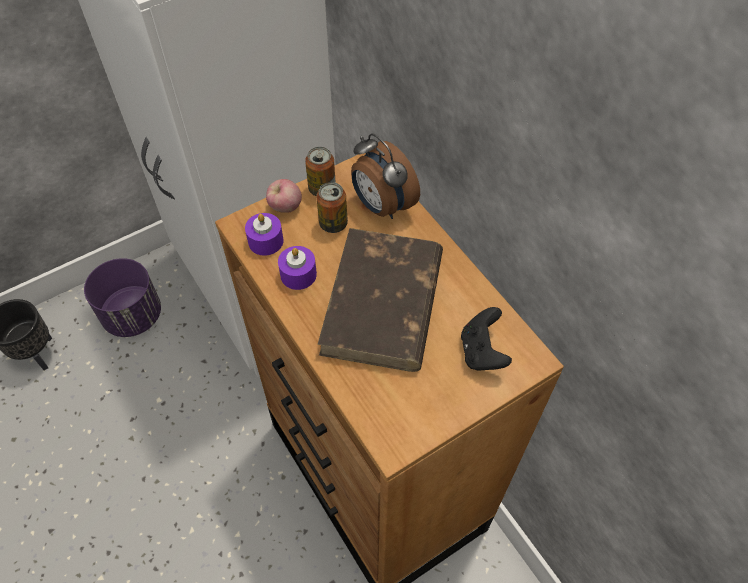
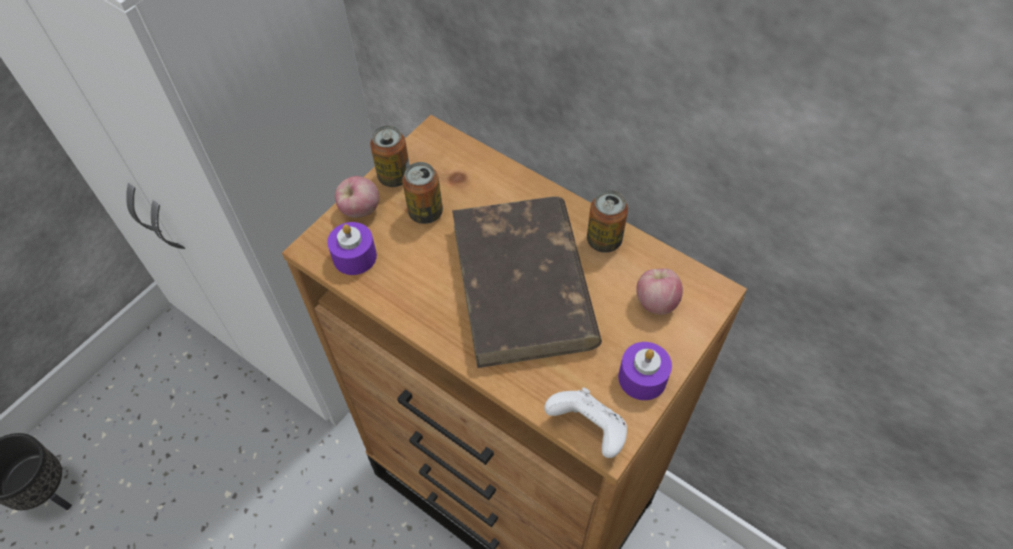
camera: 20 degrees left, 0 degrees up
purple planter [84,258,161,337] -> none
purple candle [278,246,317,290] -> purple candle moved to [618,342,672,400]
alarm clock [351,134,420,219] -> none
black game controller [461,307,512,371] -> apple [636,268,683,314]
none -> white game controller [544,388,627,458]
none -> can [587,190,628,253]

